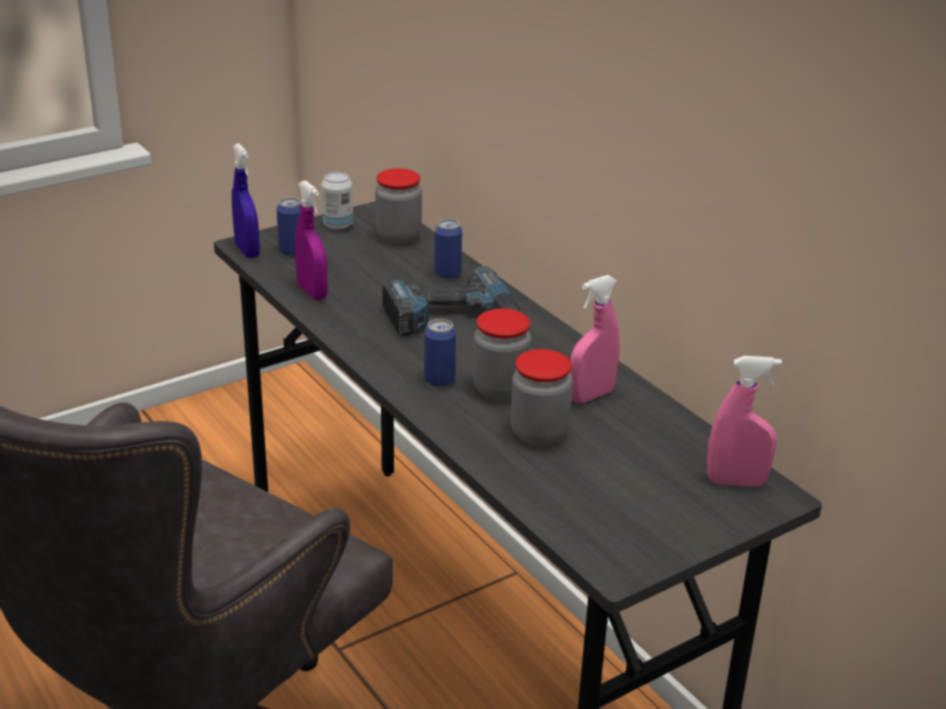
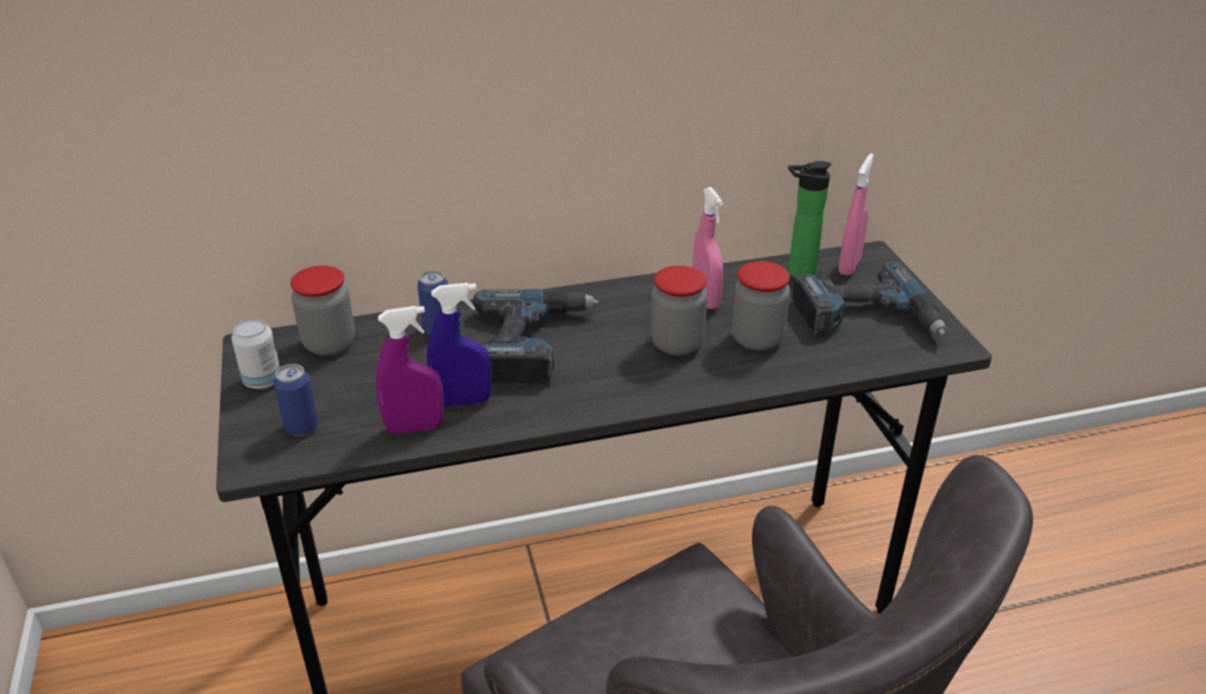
camera: 70 degrees left, 5 degrees up
blue spray bottle [232,143,260,258] -> blue spray bottle moved to [427,283,492,407]
can [424,319,456,387] -> none
none -> bottle [788,161,831,278]
none -> power drill [792,261,946,335]

